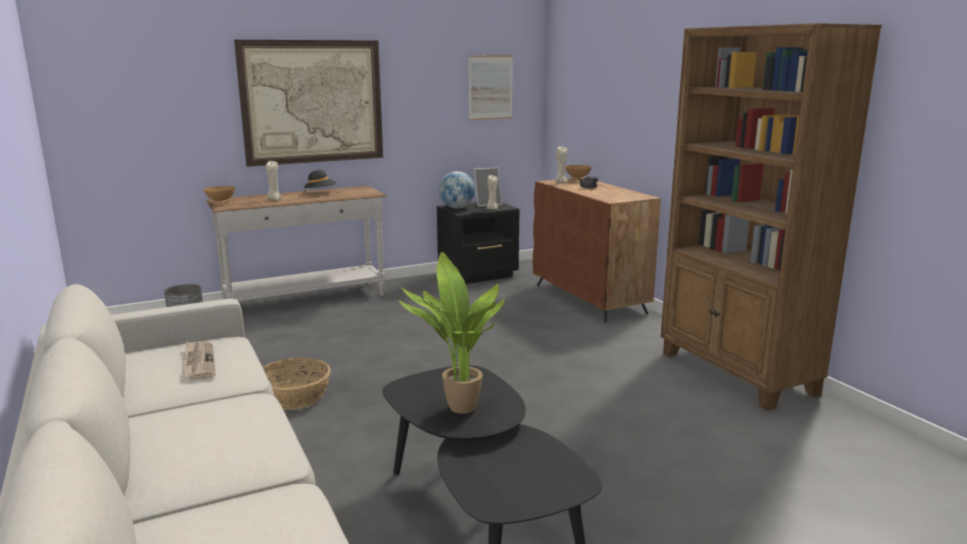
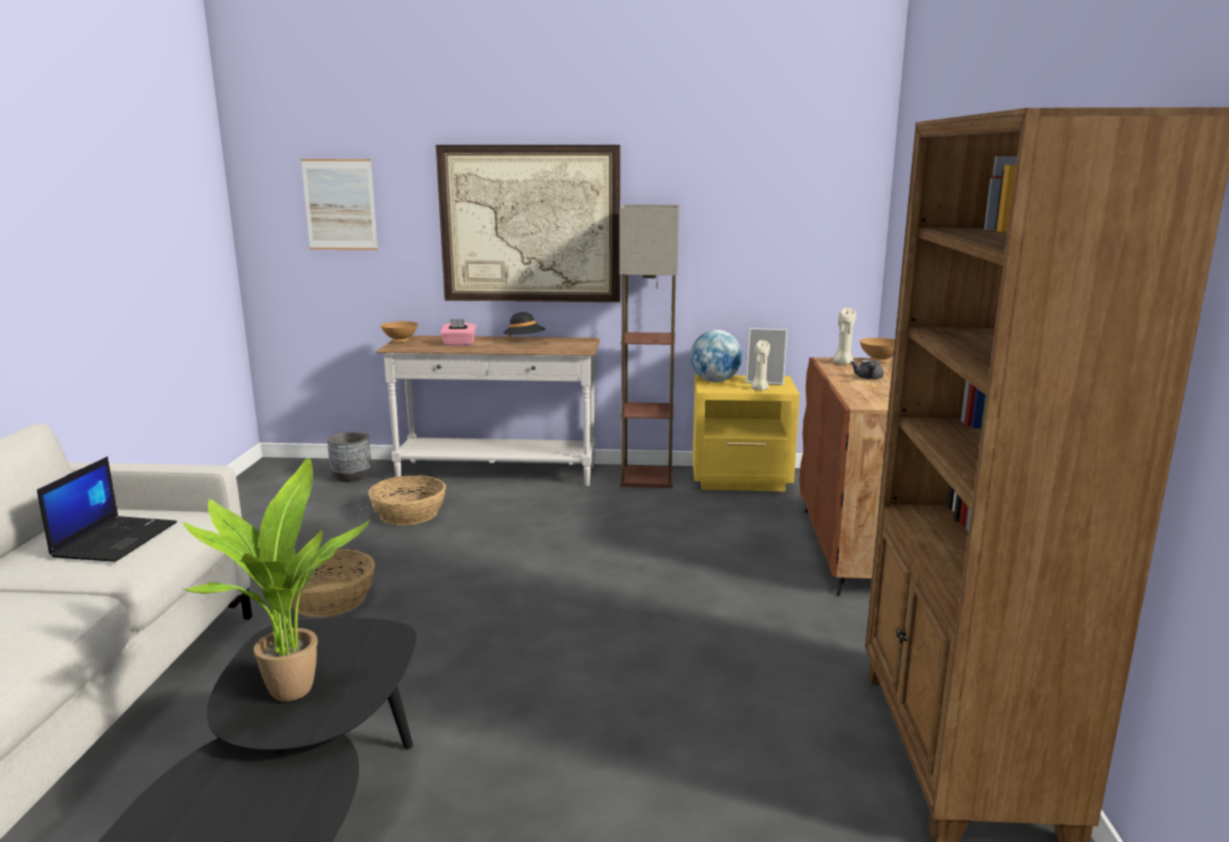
camera: 30 degrees right, 0 degrees up
newspaper [183,342,216,380] -> laptop [37,456,177,562]
beige candle [266,161,282,200] -> pink tissue box [440,319,476,346]
black nightstand [437,202,520,284] -> yellow nightstand [693,375,800,492]
picture [468,56,513,120] -> picture moved to [301,159,378,250]
none -> basket [368,475,446,525]
none -> floor lamp [619,205,679,488]

